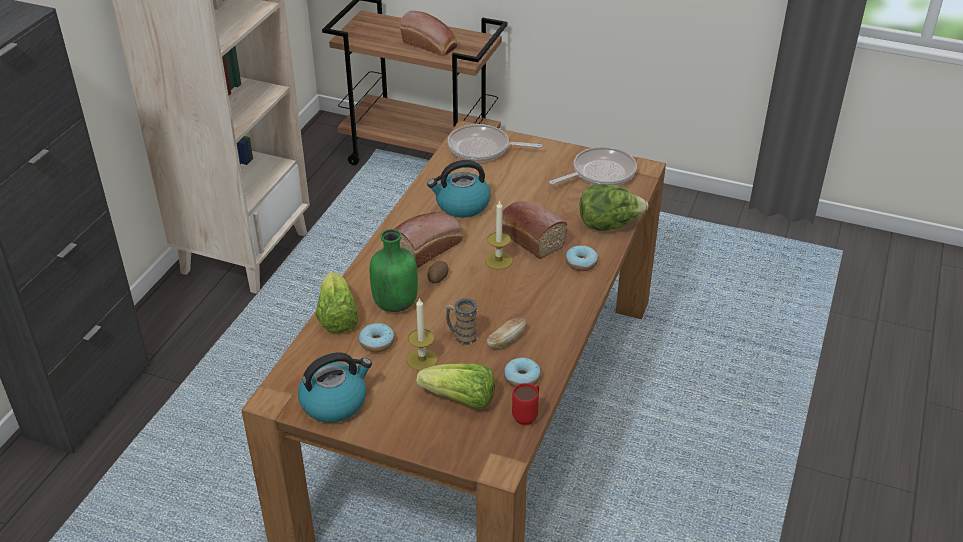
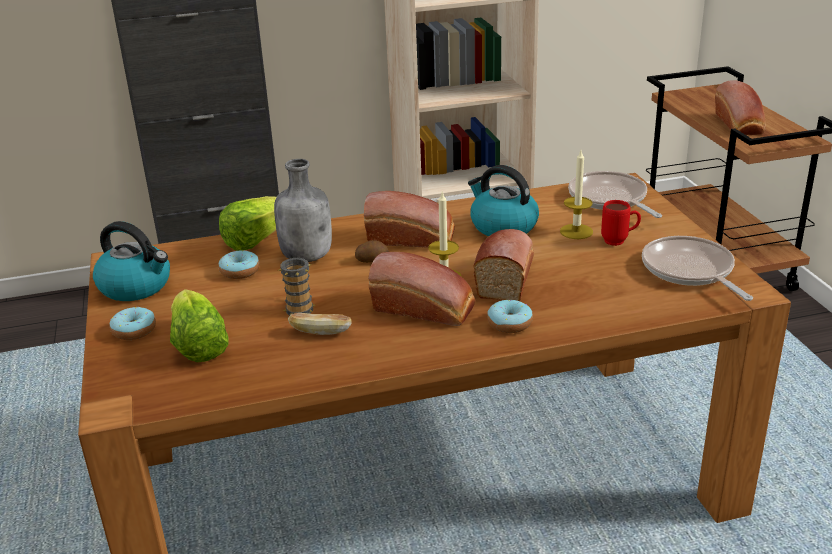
camera: 55 degrees right, 10 degrees down
green bottle [370,229,418,312] -> grey bottle [274,159,332,262]
candle [407,297,438,371] -> candle moved to [560,151,593,239]
donut [504,358,541,387] -> donut moved to [110,307,156,340]
red mug [512,383,539,426] -> red mug moved to [601,200,641,246]
frying pan [549,147,637,186] -> frying pan turned 135 degrees counterclockwise [642,236,753,301]
lettuce [580,184,649,231] -> none
none -> bread [368,252,475,326]

